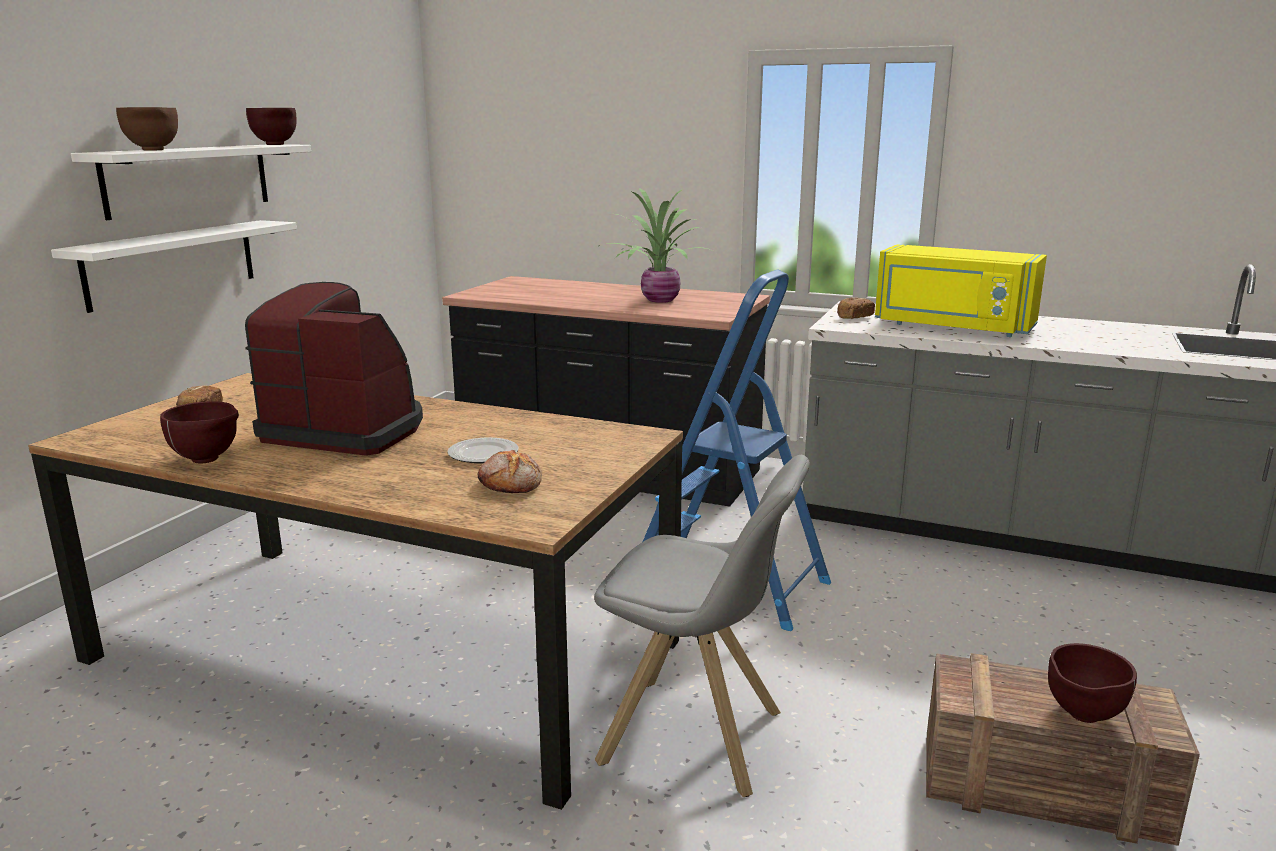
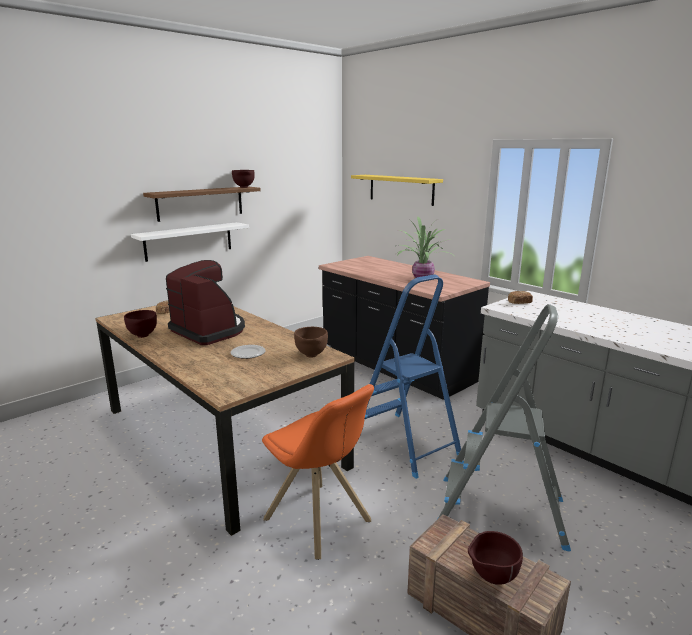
camera: 25 degrees right, 0 degrees up
white shelf [71,144,311,220] -> brown shelf [143,186,261,222]
brown bowl [116,107,178,150] -> brown bowl moved to [294,327,328,358]
bread [478,450,542,493] -> none
grey chair [594,455,810,797] -> orange chair [262,384,374,560]
yellow microwave [875,244,1047,337] -> none
none -> yellow shelf [351,175,443,206]
none -> grey step ladder [438,304,571,551]

